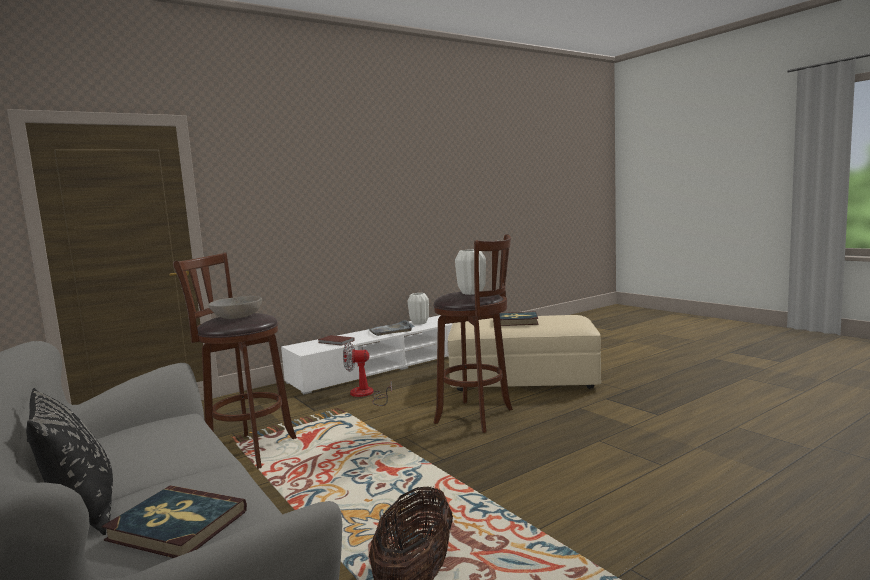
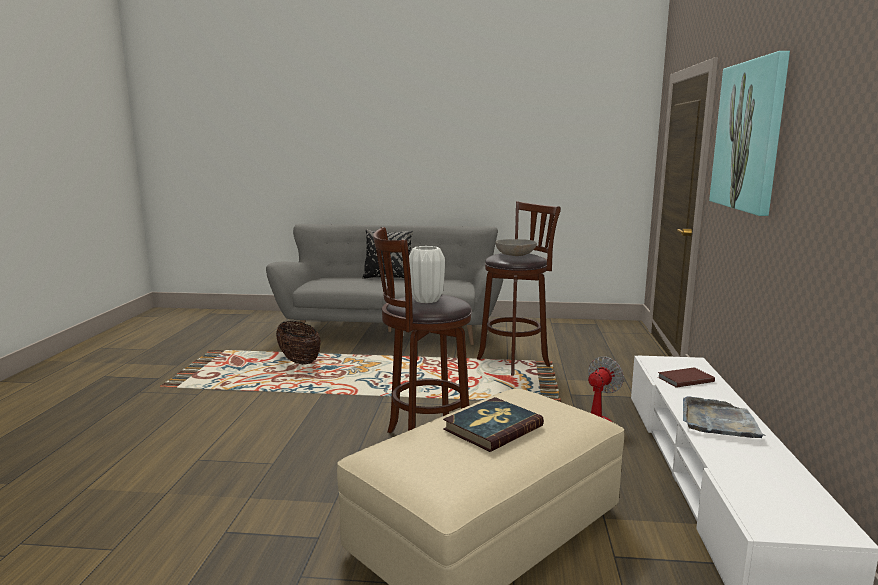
camera: 130 degrees right, 5 degrees up
book [102,486,247,558] -> none
white vase [408,293,429,325] -> none
none -> picture [709,51,790,216]

